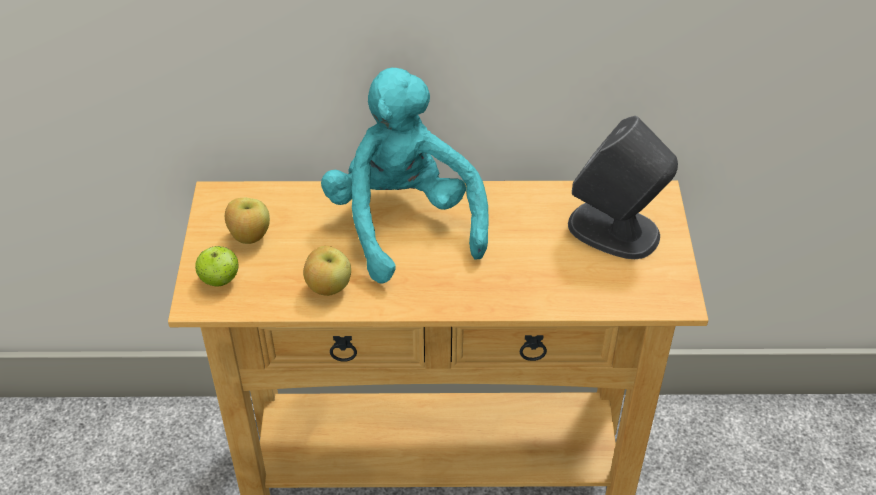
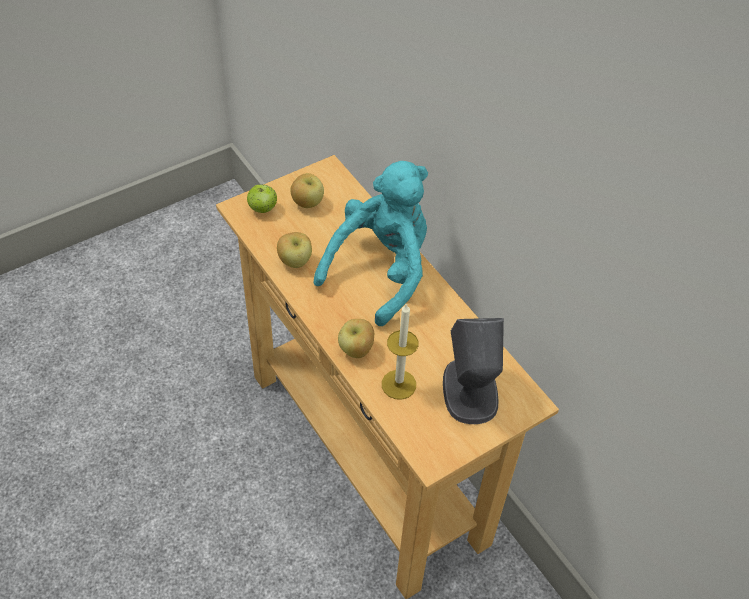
camera: 55 degrees right, 5 degrees up
none -> apple [338,319,374,358]
none -> candle [382,303,418,400]

